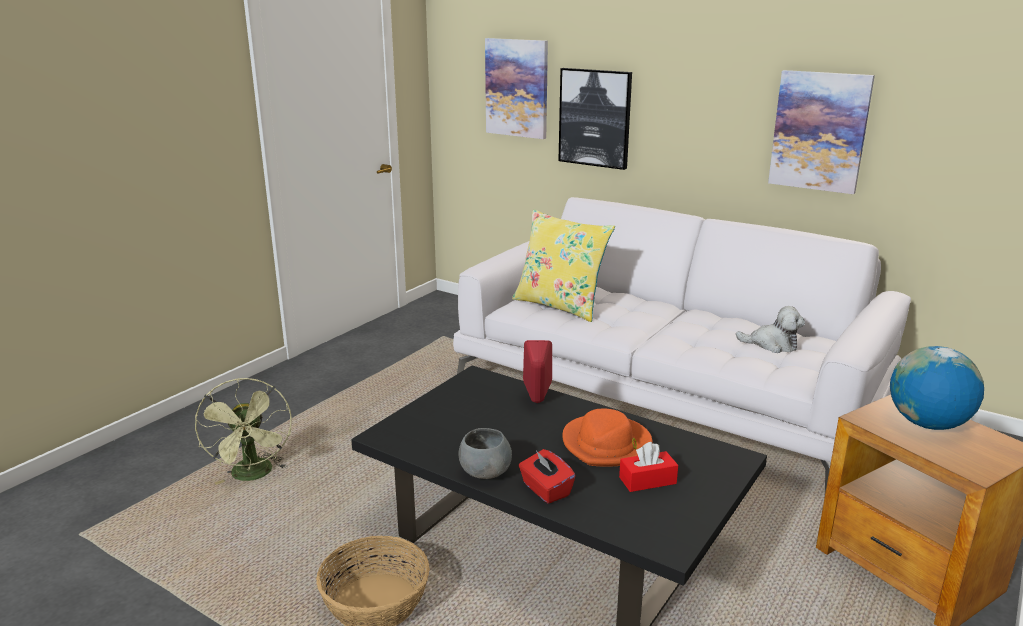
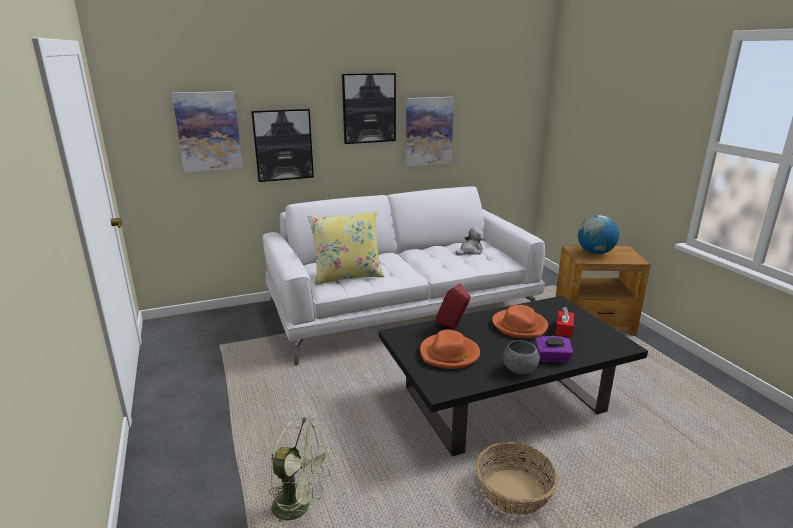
camera: 55 degrees left, 0 degrees up
red tissue box [519,449,576,504] -> purple tissue box [536,336,573,363]
none -> picture [342,73,396,144]
none -> orange hat [420,329,480,369]

